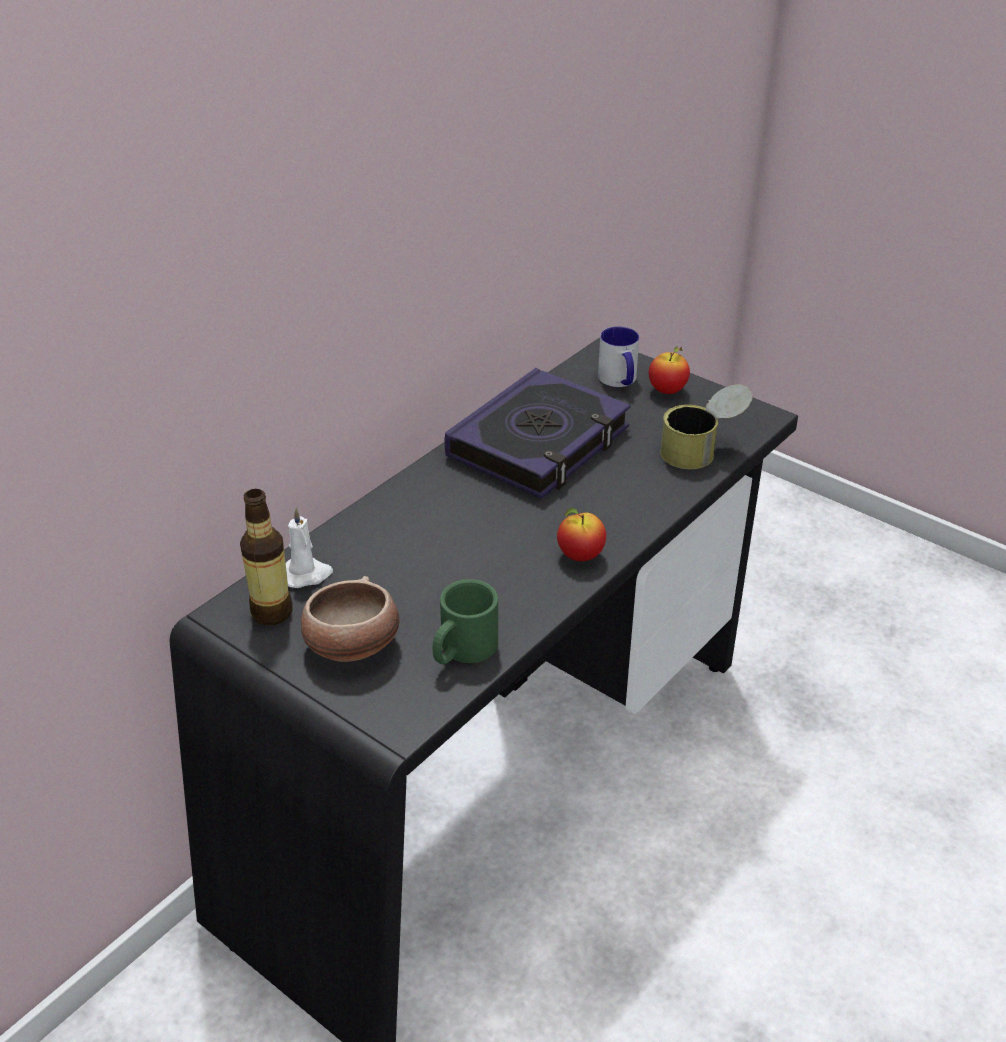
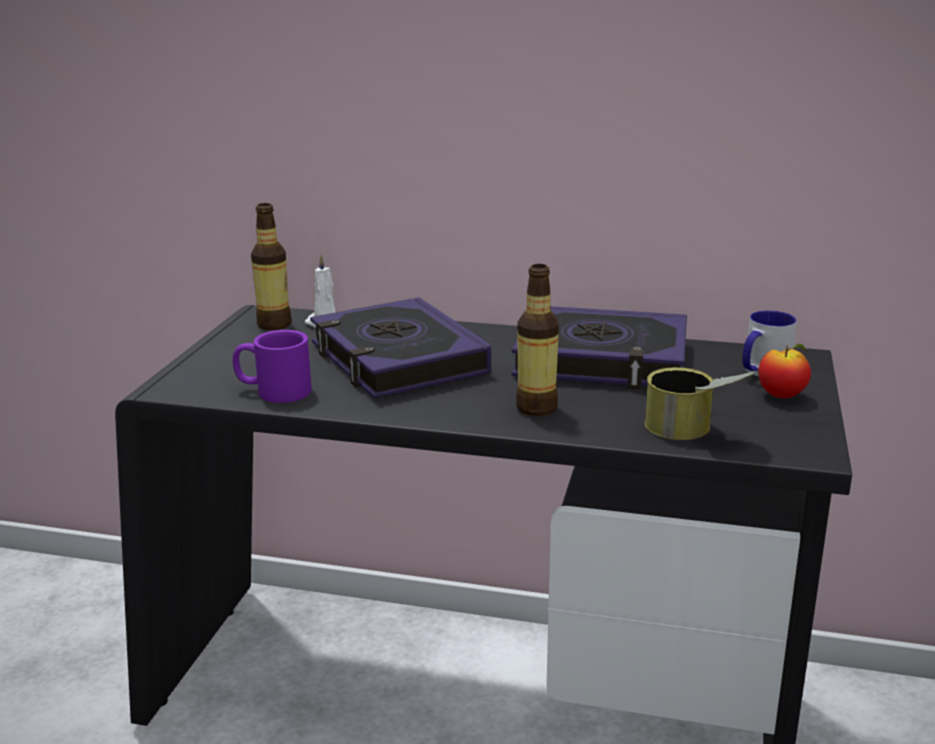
camera: 65 degrees right, 15 degrees down
bowl [301,576,399,662] -> none
green mug [433,579,498,665] -> purple mug [233,330,312,403]
apple [557,508,606,561] -> none
none -> book [310,297,491,399]
none -> bottle [516,264,559,416]

